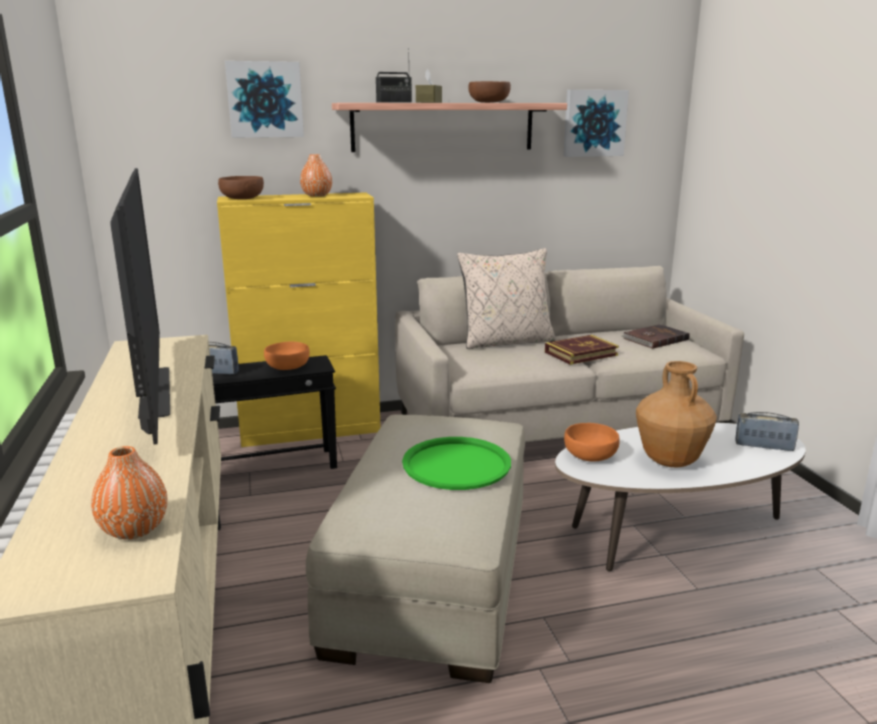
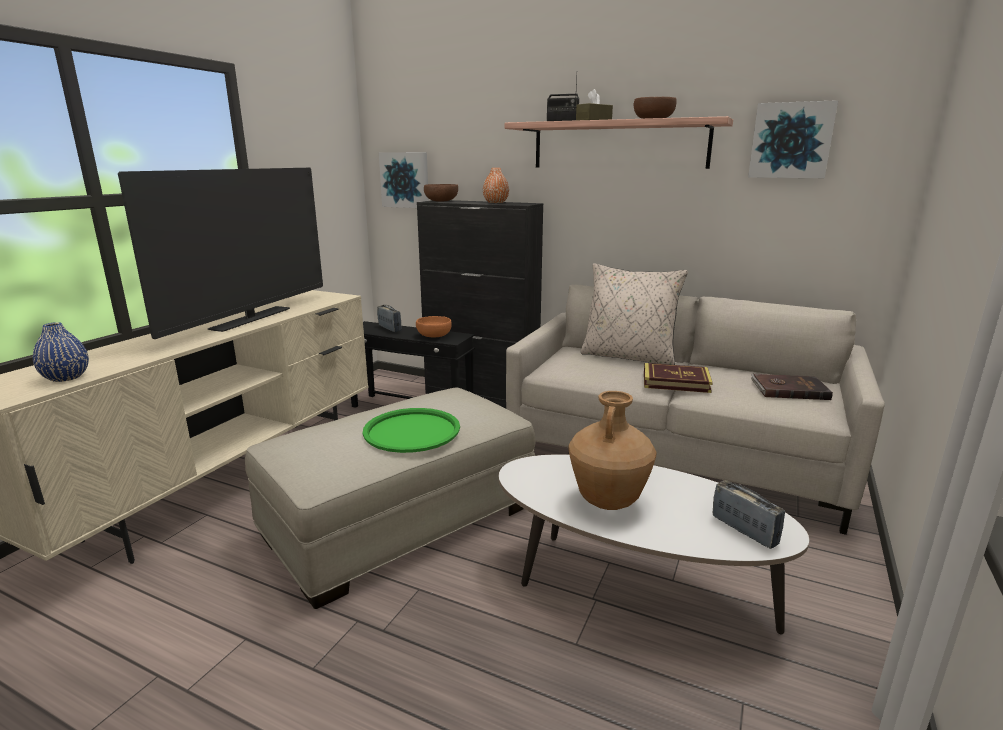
camera: 40 degrees right, 0 degrees up
orange vase [91,446,167,540] -> blue vase [33,322,89,382]
yellow cabinet [217,192,380,447] -> black cabinet [417,200,543,408]
picture [225,61,304,138] -> picture moved to [379,152,429,208]
orange bowl [564,423,620,462] -> none

